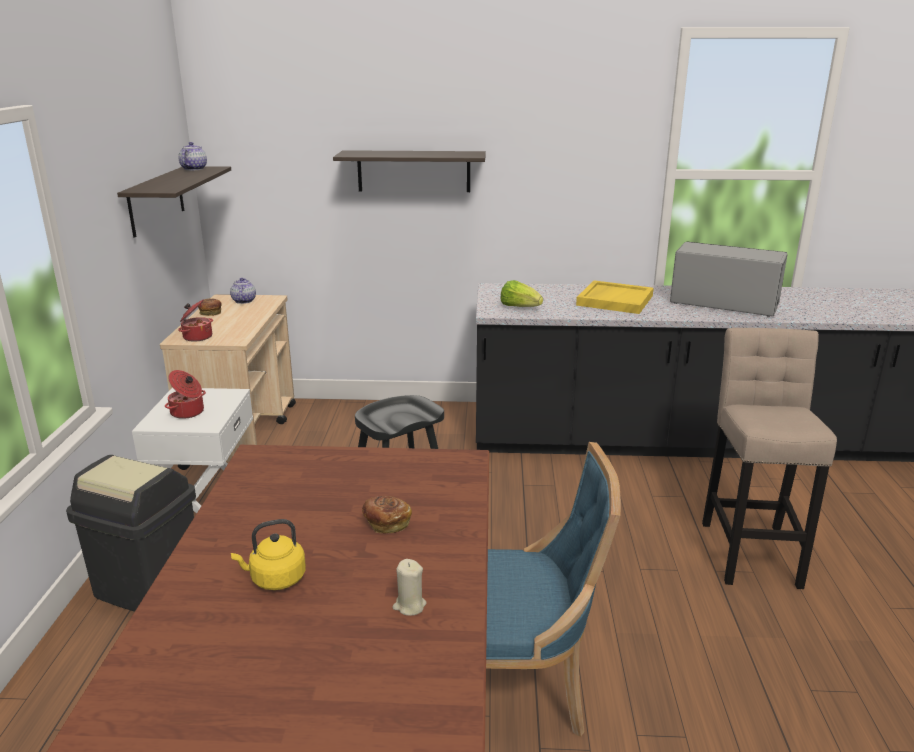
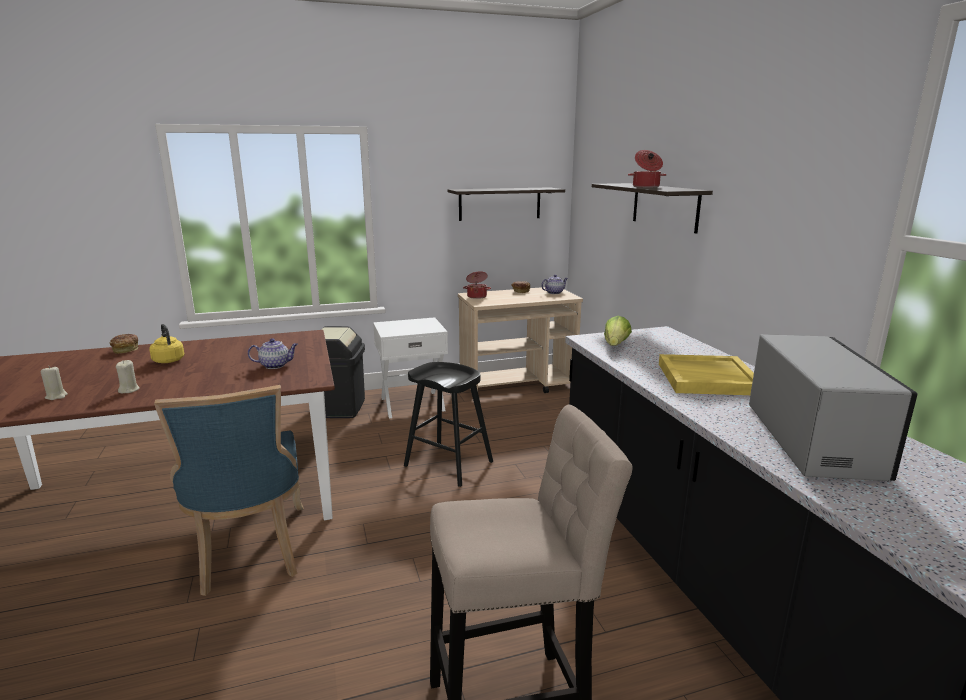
camera: 70 degrees right, 5 degrees down
cooking pot [165,370,206,419] -> cooking pot moved to [628,150,667,188]
teapot [178,142,207,170] -> teapot moved to [248,338,298,369]
bread [362,496,412,534] -> bread moved to [110,334,138,354]
none -> beige candle [41,366,68,400]

